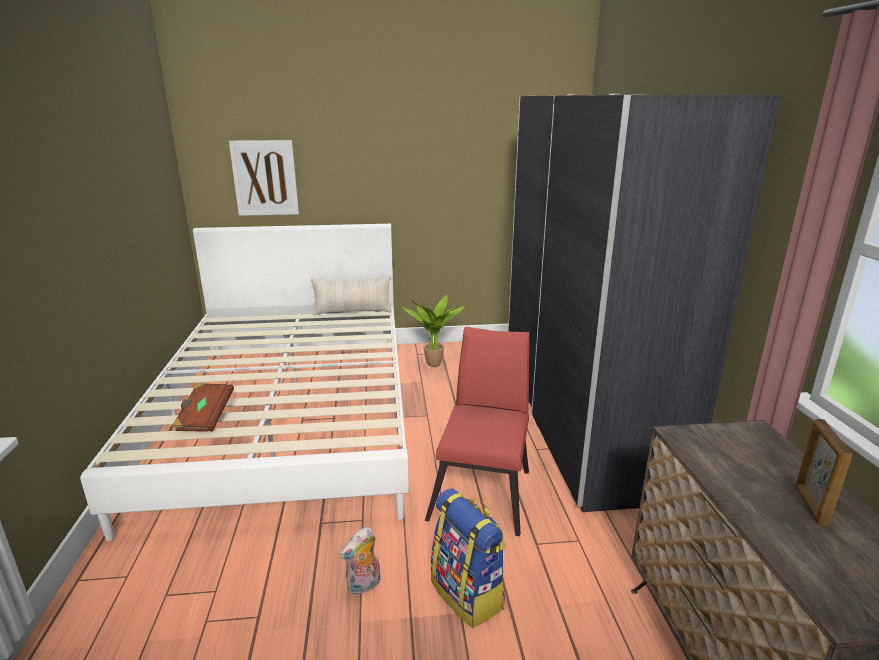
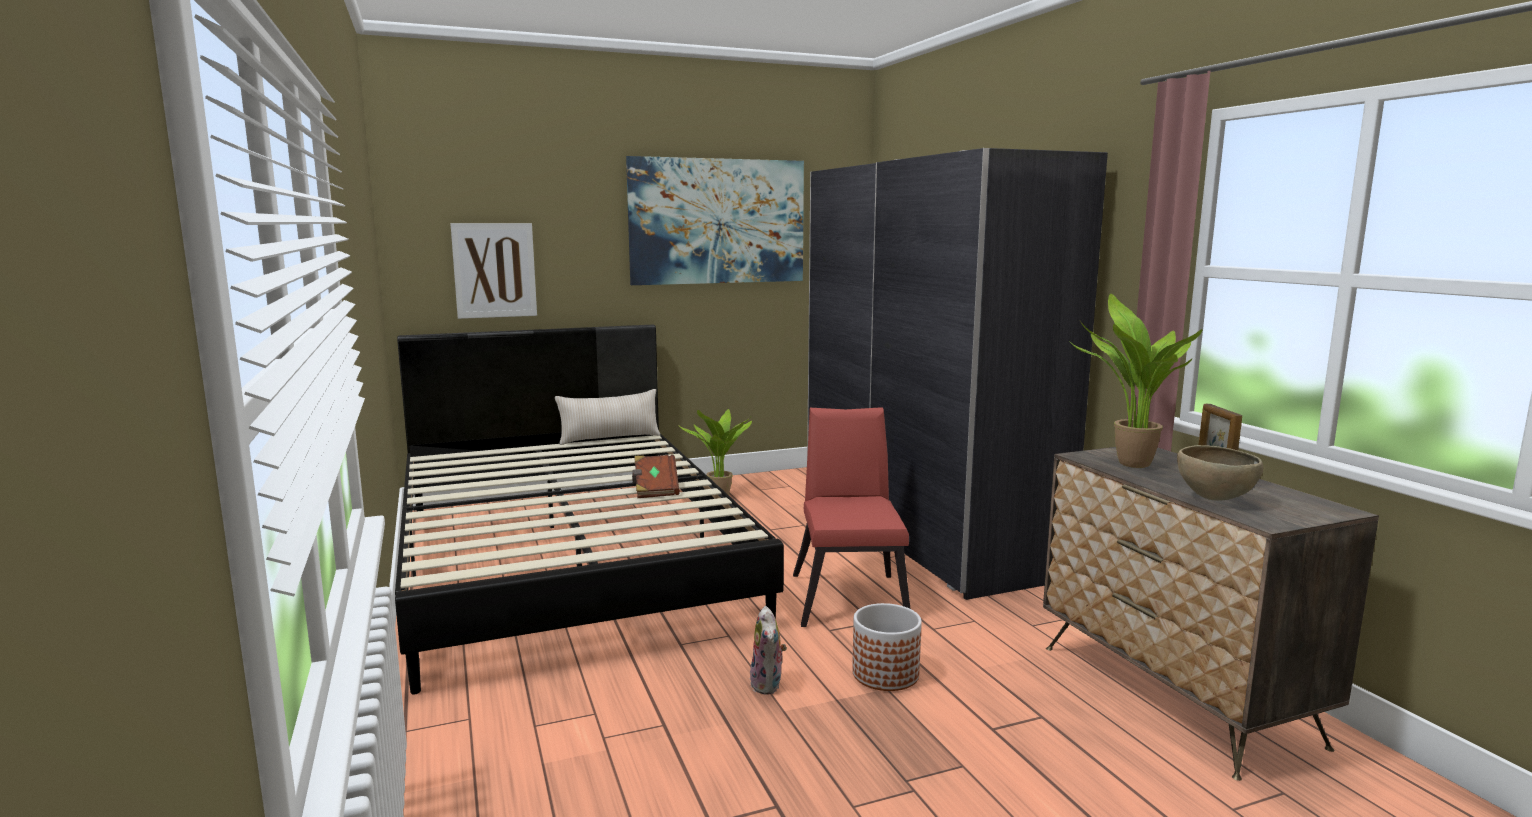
camera: 15 degrees left, 10 degrees down
white bed [80,224,409,541] -> black bed [395,325,784,695]
brown book [172,382,234,432] -> brown book moved to [632,455,680,498]
plush toy [340,527,380,596] -> plush toy turned 45 degrees counterclockwise [750,606,787,694]
backpack [431,488,506,628] -> planter [852,603,922,691]
none -> picture [626,156,804,285]
none -> potted plant [1069,294,1203,468]
none -> brown bowl [1177,445,1263,501]

